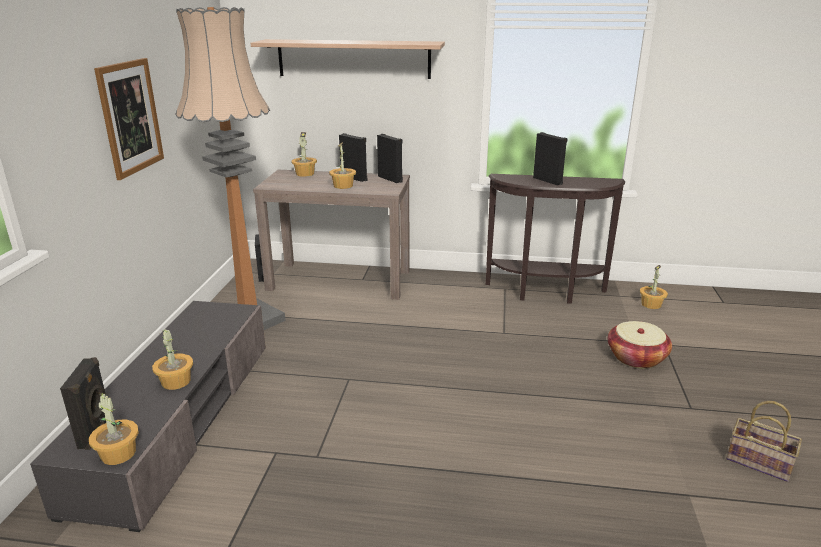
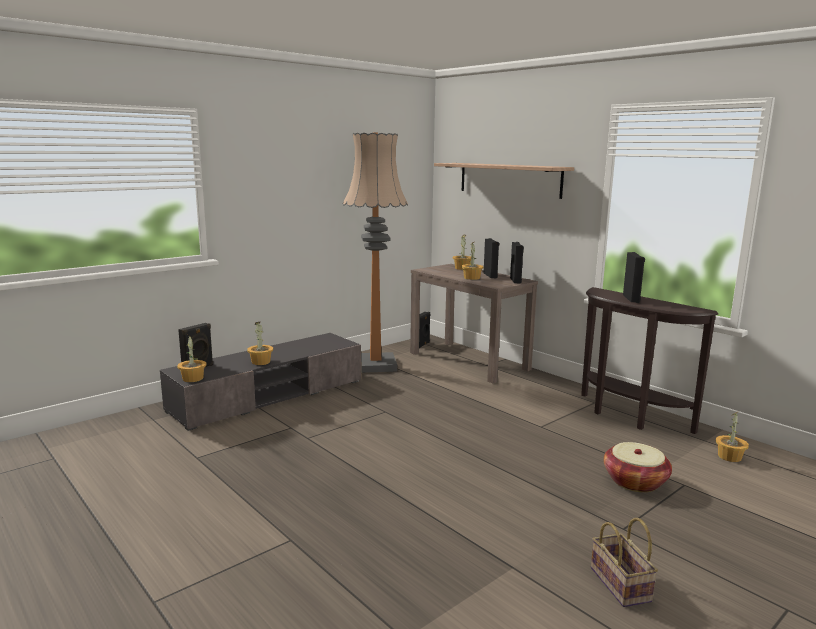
camera: 40 degrees right, 10 degrees down
picture [94,58,164,180] -> none

